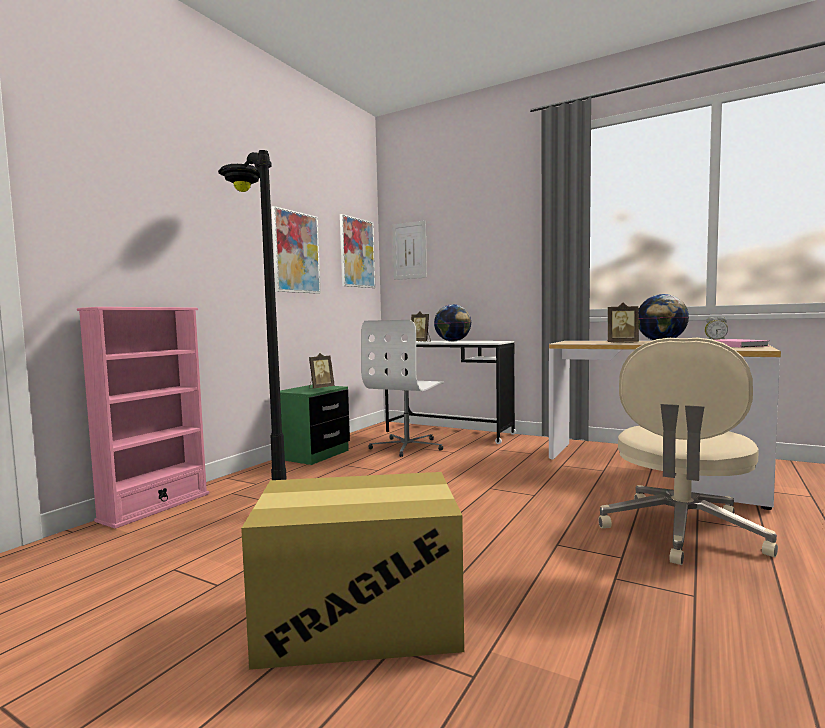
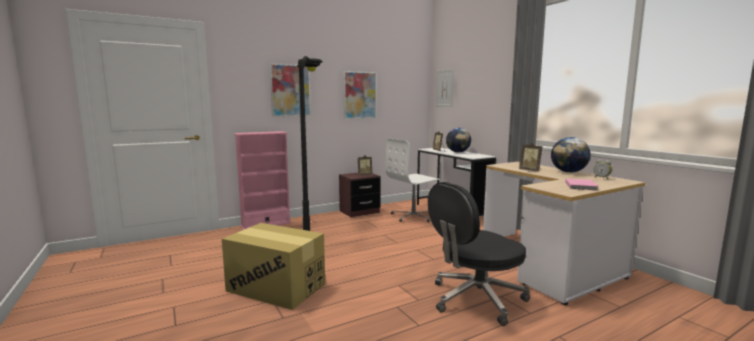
camera: 30 degrees right, 5 degrees up
green nightstand [280,385,350,465] -> brown nightstand [339,173,380,217]
picture [340,214,375,288] -> picture moved to [270,63,311,117]
beige office chair [598,338,778,565] -> black office chair [428,182,530,326]

